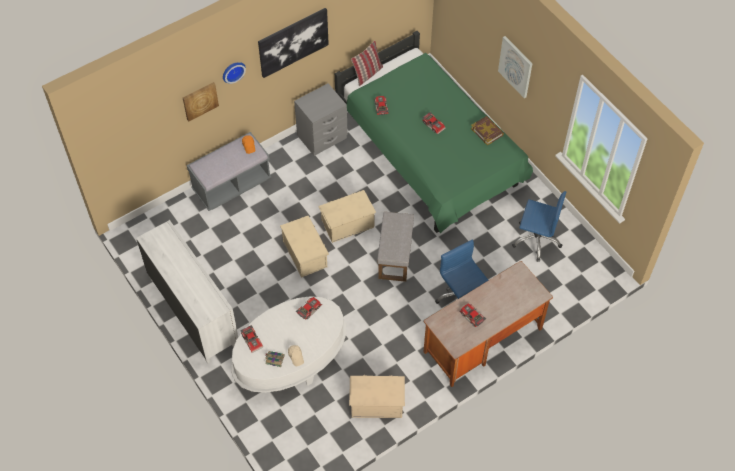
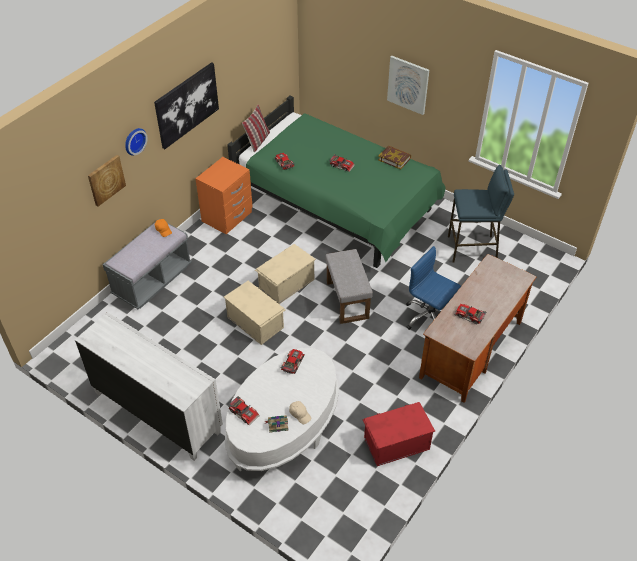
camera: 20 degrees left, 10 degrees down
grey nightstand [294,83,348,156] -> orange nightstand [195,157,253,234]
beige storage box [349,375,405,418] -> red storage box [362,402,435,466]
blue office chair [512,191,566,262] -> blue stool [448,165,514,263]

